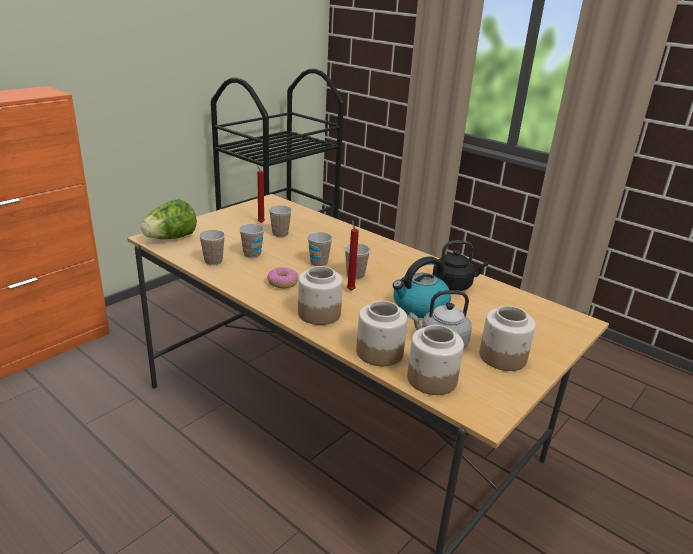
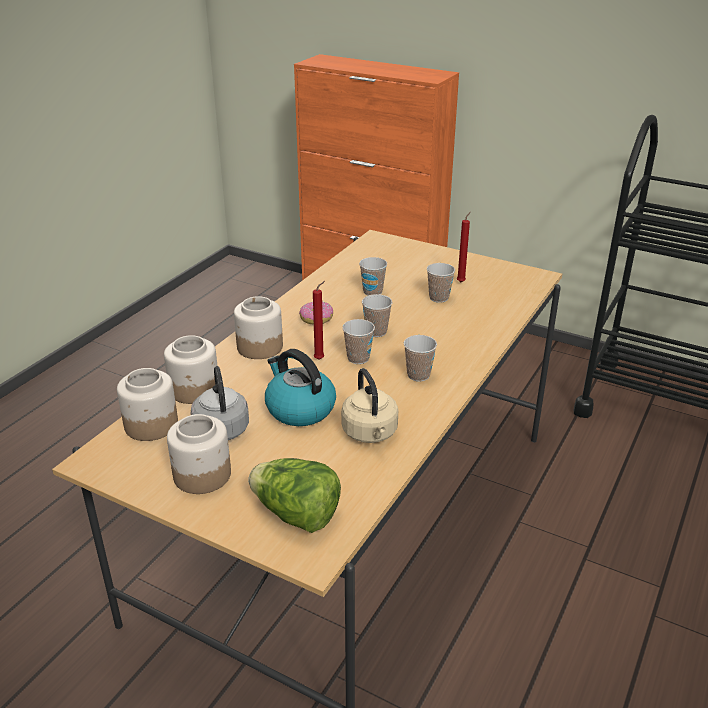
camera: 80 degrees right, 5 degrees up
lettuce [141,200,197,239] -> lettuce moved to [248,458,341,533]
cup [199,230,225,265] -> cup moved to [404,335,437,382]
black kettle [433,240,488,291] -> beige kettle [341,368,398,443]

